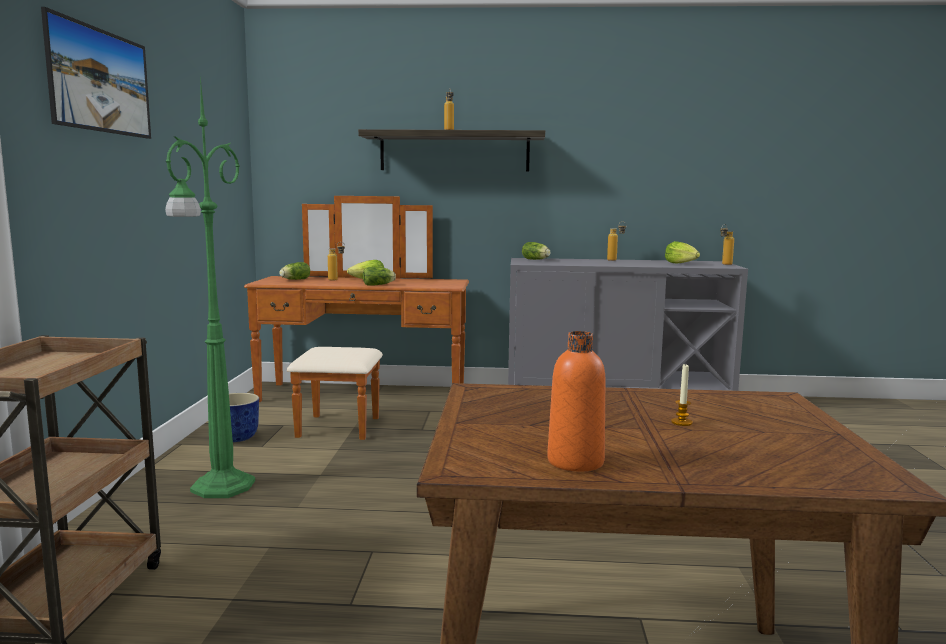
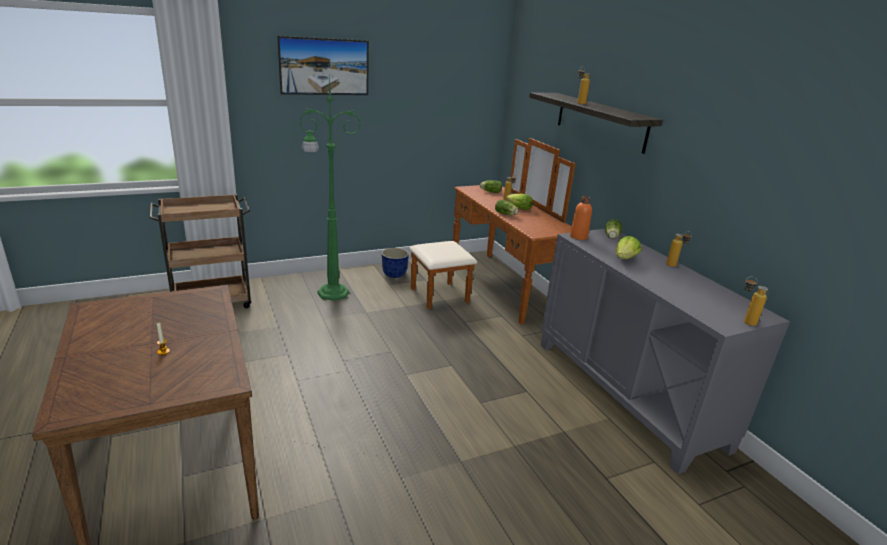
camera: 60 degrees right, 15 degrees up
orange bottle [547,331,605,471] -> orange bottle moved to [570,196,592,240]
lettuce [665,241,700,264] -> lettuce moved to [615,236,642,259]

